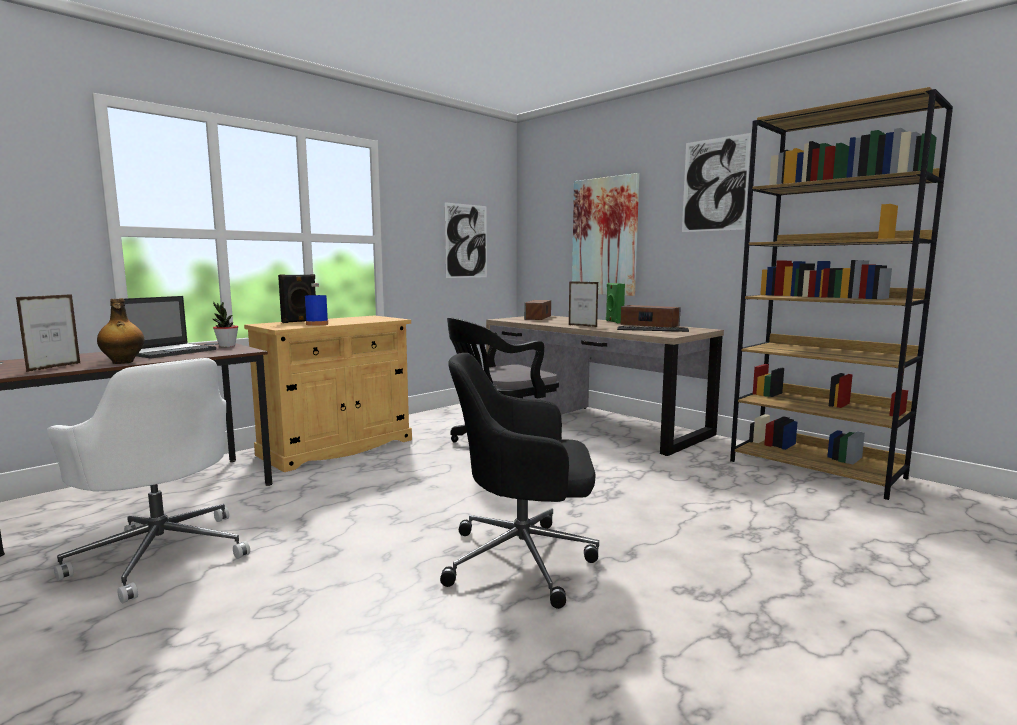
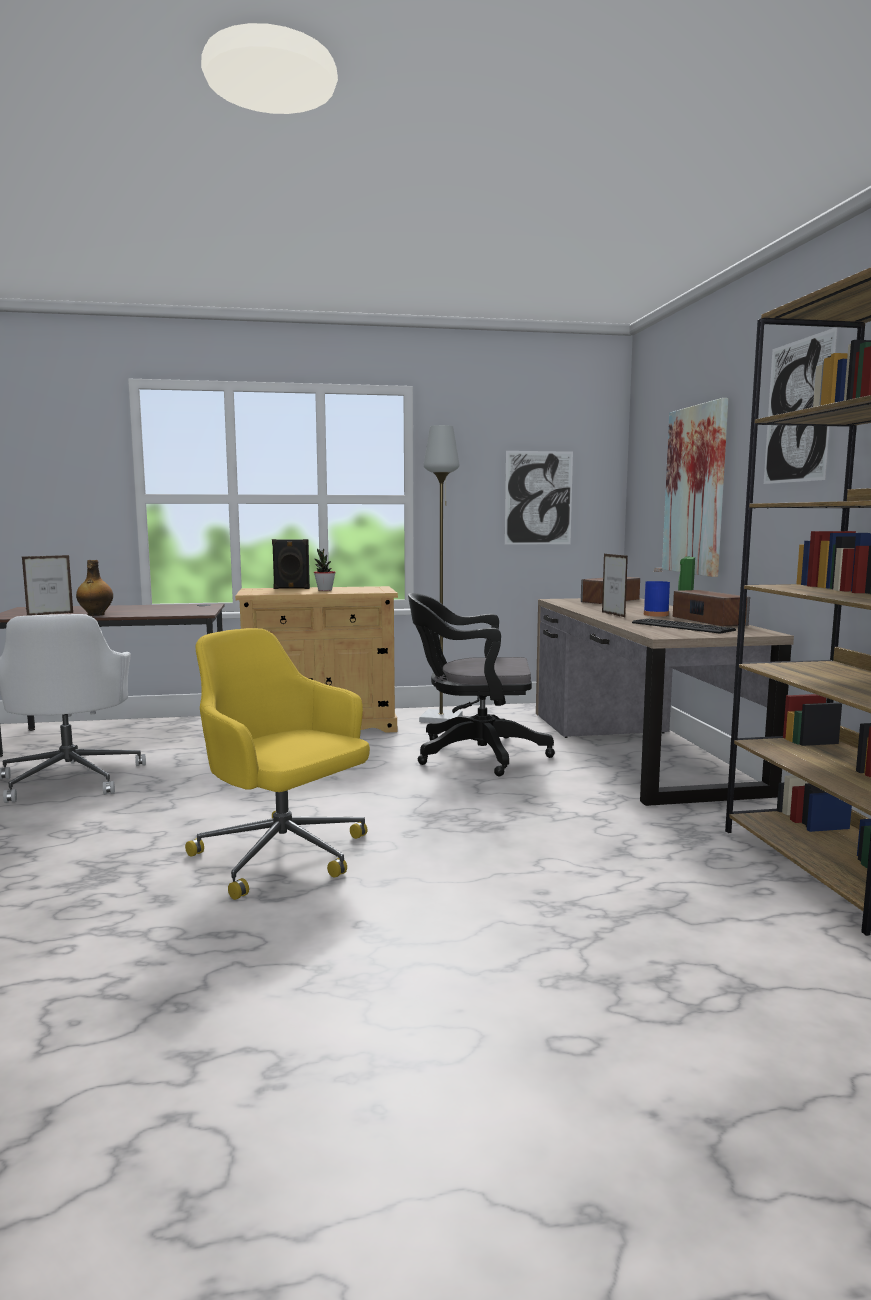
camera: 35 degrees right, 0 degrees up
laptop [124,296,216,359] -> none
potted plant [213,302,238,347] -> potted plant moved to [314,548,335,591]
blue bottle [305,283,328,326] -> blue bottle moved to [644,568,670,617]
black office chair [440,353,599,609] -> yellow office chair [185,628,370,900]
none -> grey floor lamp [419,425,462,723]

